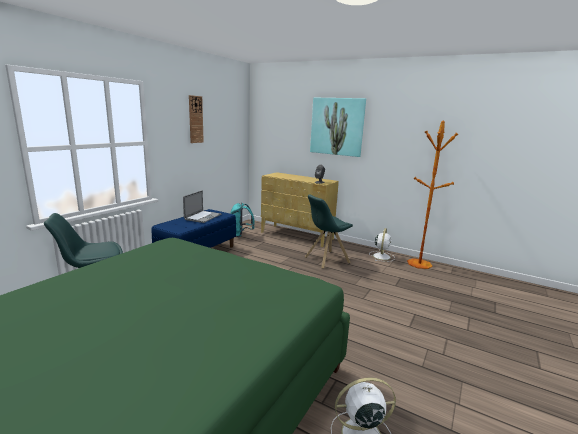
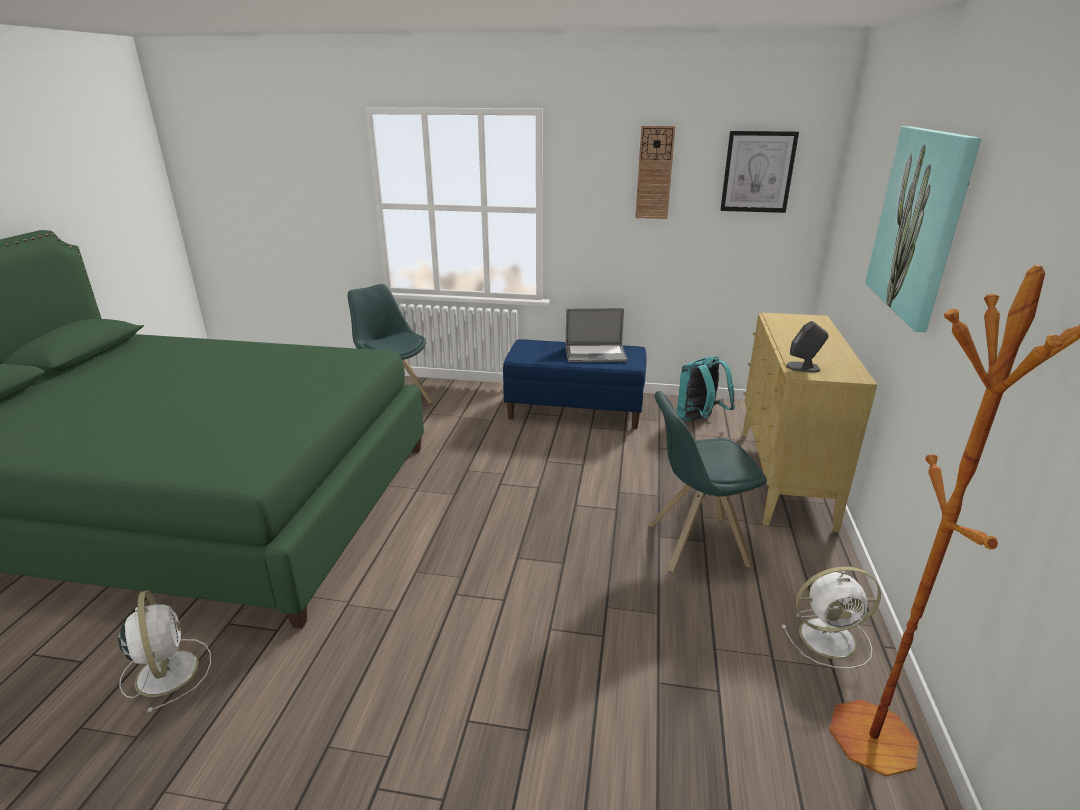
camera: 70 degrees right, 10 degrees up
turquoise chair [305,194,353,269] -> turquoise chair turned 45 degrees counterclockwise [648,391,767,573]
none -> picture [720,131,799,213]

